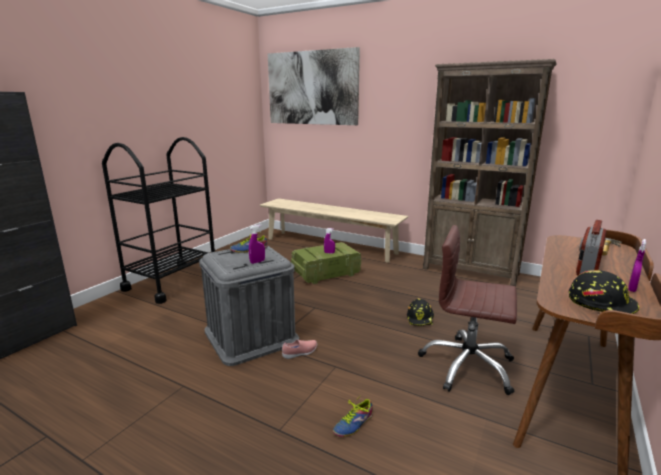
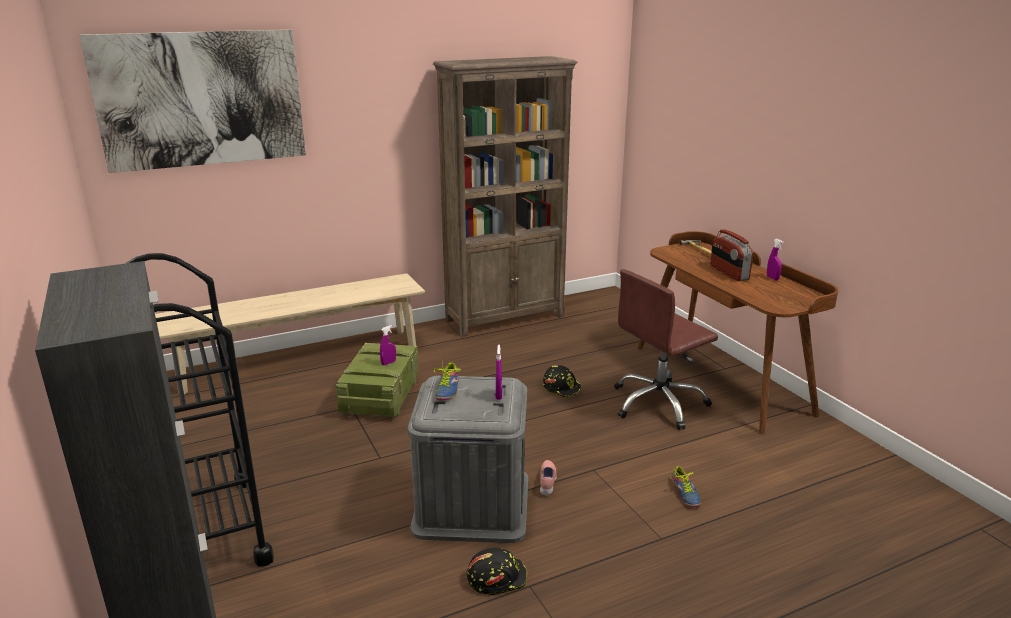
camera: 55 degrees left, 5 degrees up
black hard hat [569,270,639,314] -> black hard hat moved to [467,548,527,595]

